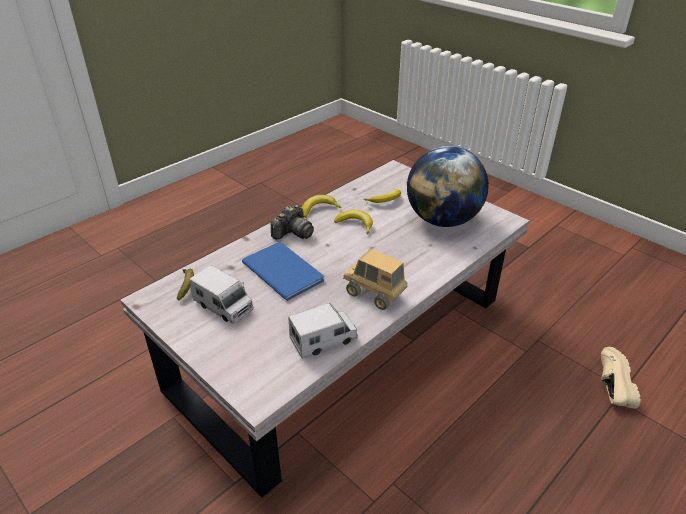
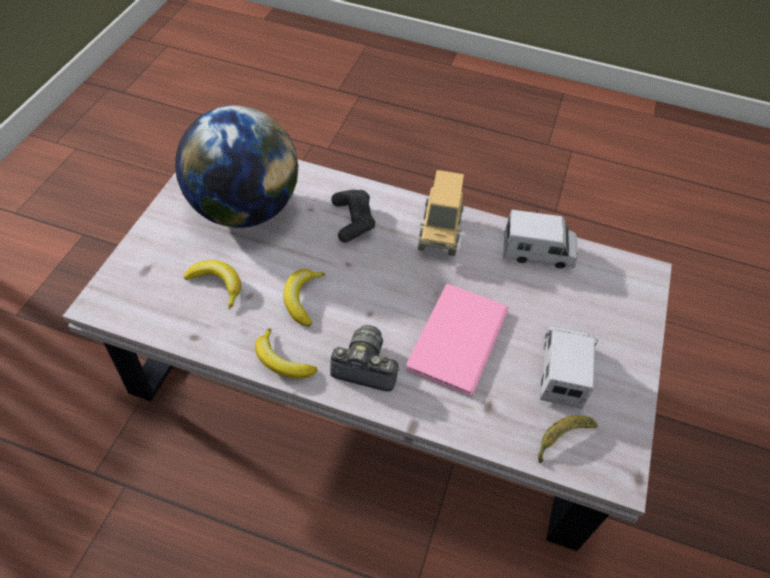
camera: 120 degrees left, 15 degrees up
blue book [242,242,324,301] -> pink book [406,284,509,396]
toy truck [288,303,358,359] -> toy truck turned 150 degrees clockwise [503,210,578,269]
beige shoe [601,347,641,409] -> none
none -> black game controller [331,190,375,243]

